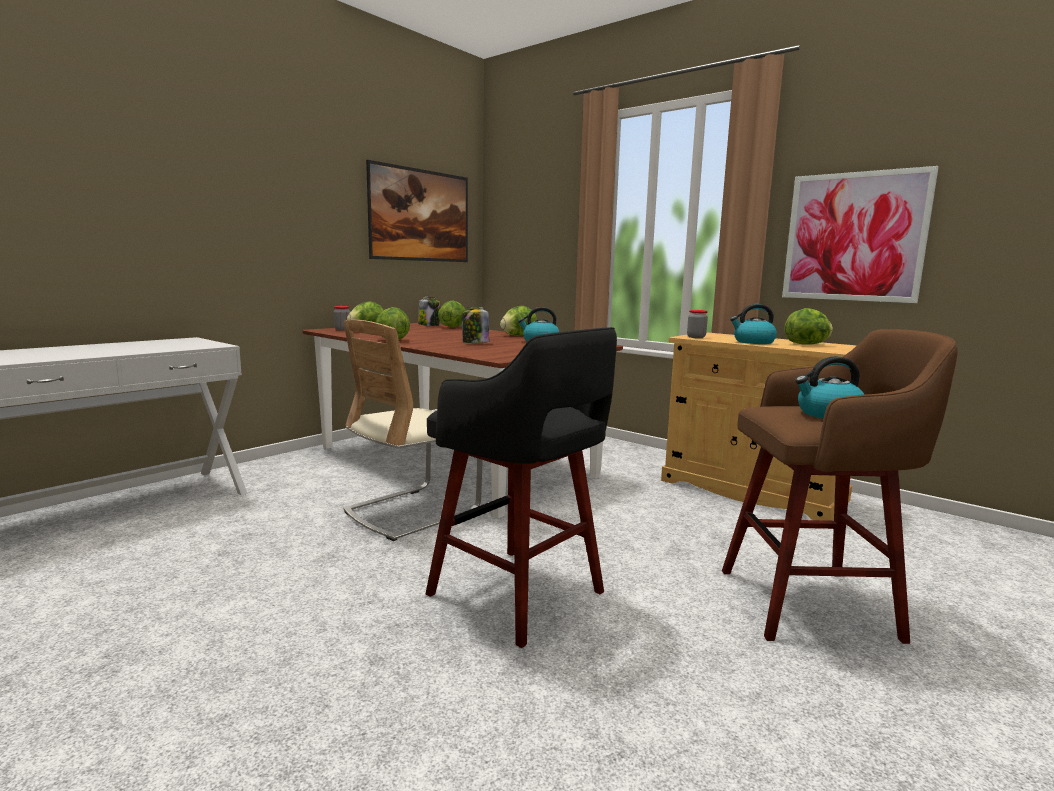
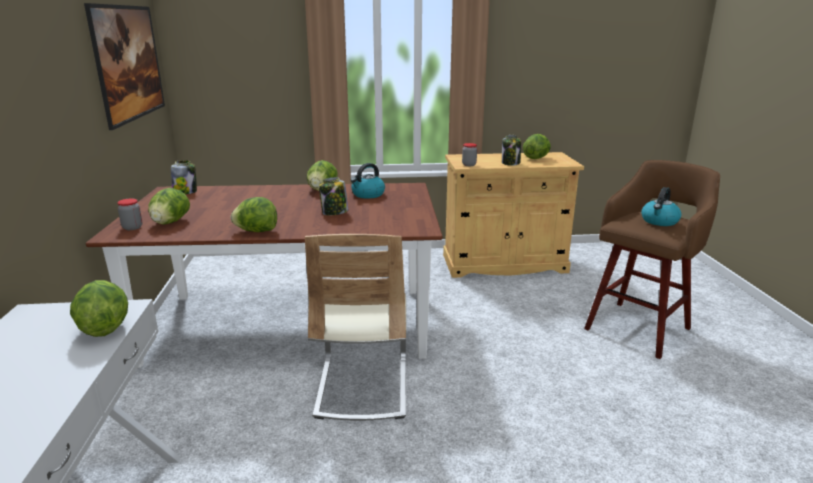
camera: 45 degrees left, 10 degrees up
black stool [426,327,617,648] -> none
lettuce [438,300,466,327] -> lettuce moved to [70,280,128,337]
kettle [730,304,777,344] -> jar [502,135,521,166]
picture [782,166,939,303] -> none

